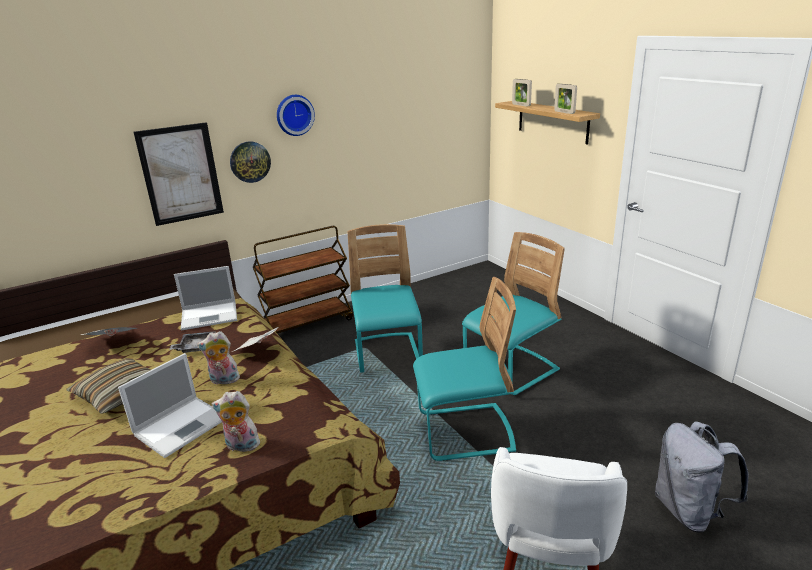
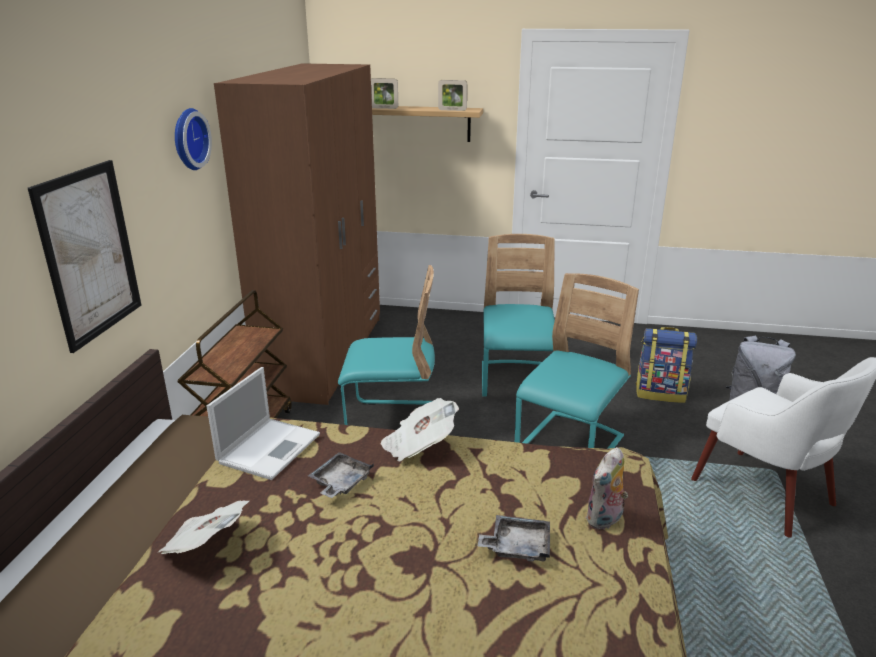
camera: 50 degrees left, 0 degrees up
pillow [66,358,151,414] -> none
laptop [118,353,222,458] -> grey tray [478,515,550,561]
plush toy [197,331,241,385] -> none
wall clock [230,141,271,183] -> none
turquoise chair [347,224,423,373] -> turquoise chair turned 150 degrees clockwise [338,265,435,425]
none -> brown wardrobe [214,63,380,405]
none -> backpack [636,327,697,403]

